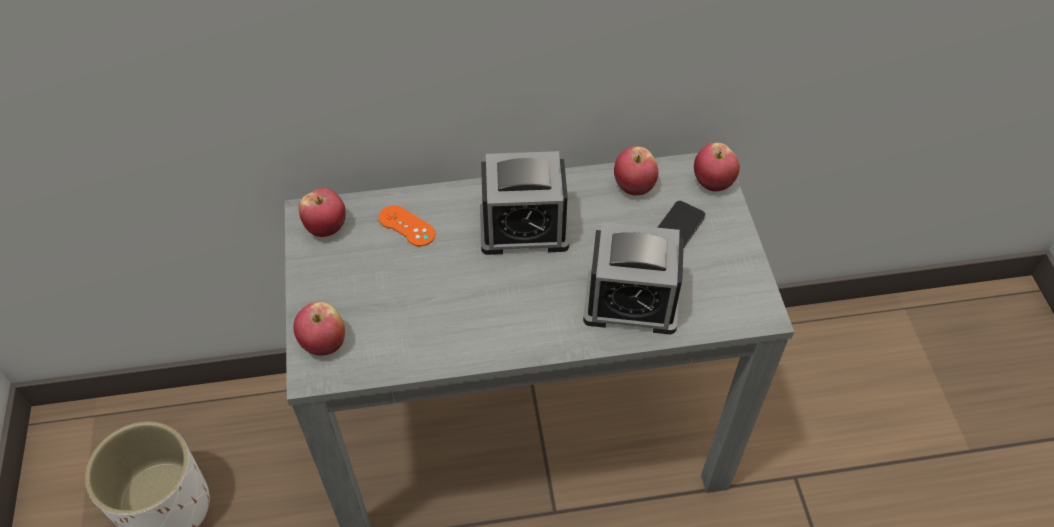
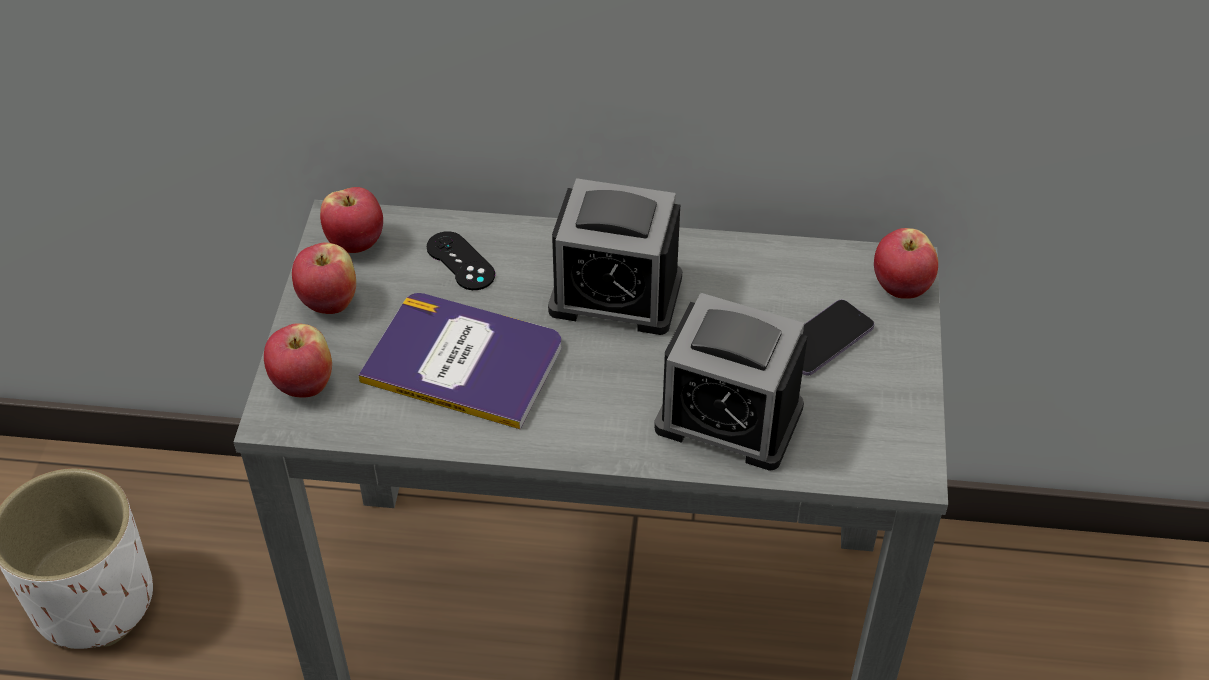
camera: 15 degrees right, 5 degrees down
orange game controller [379,205,435,246] -> black game controller [427,231,495,290]
apple [614,147,658,195] -> apple moved to [292,243,356,314]
none -> book [358,293,561,429]

